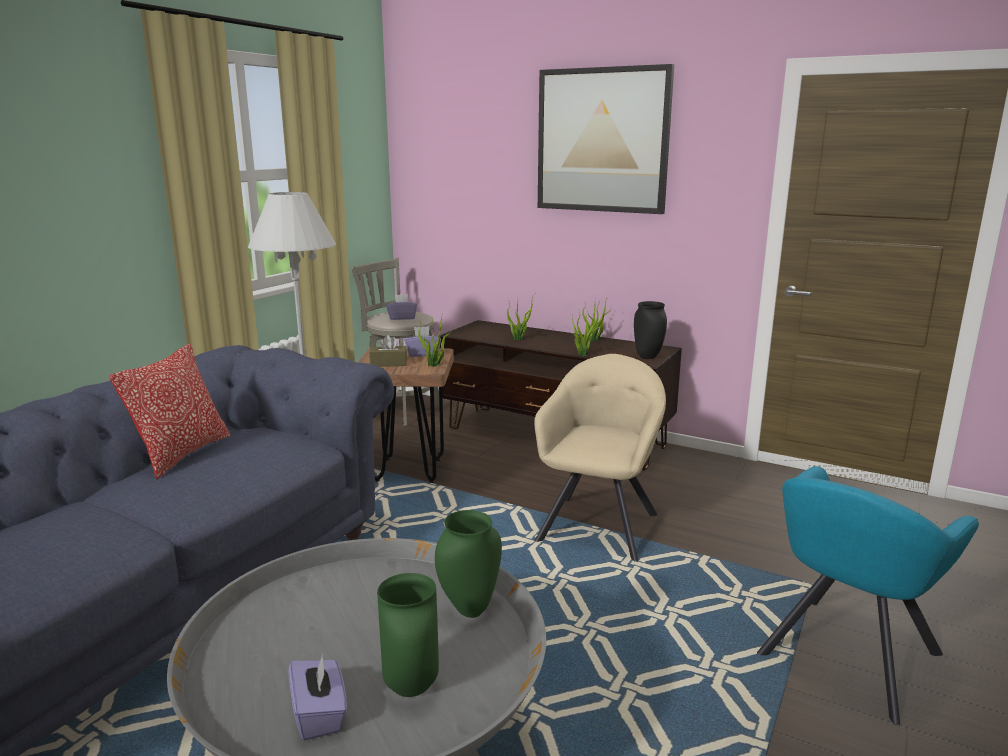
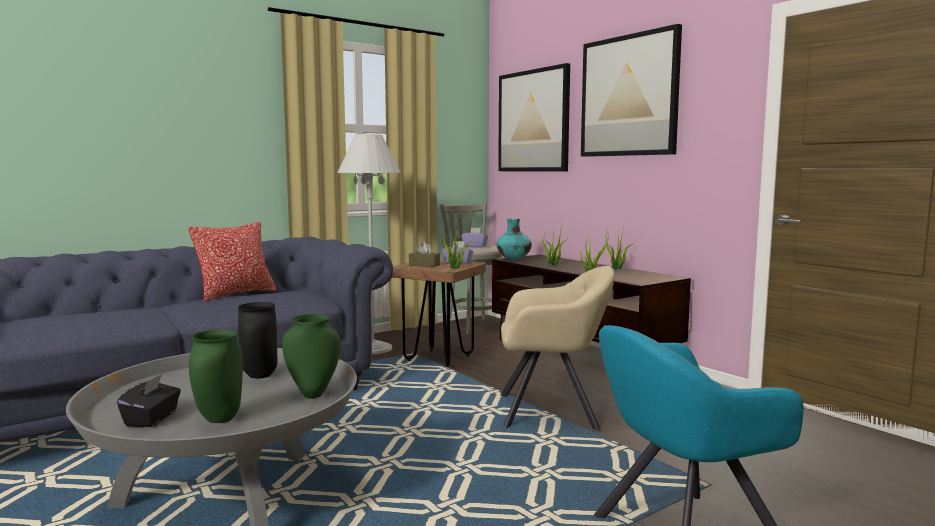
camera: 25 degrees right, 10 degrees down
purple tissue box [289,654,347,741] -> black tissue box [117,374,181,427]
beige armchair [534,354,666,562] -> beige armchair turned 45 degrees clockwise [501,266,614,430]
black vase [634,301,667,359] -> black vase moved to [238,302,277,379]
none -> turquoise vase [496,218,532,260]
none -> picture [498,63,570,171]

